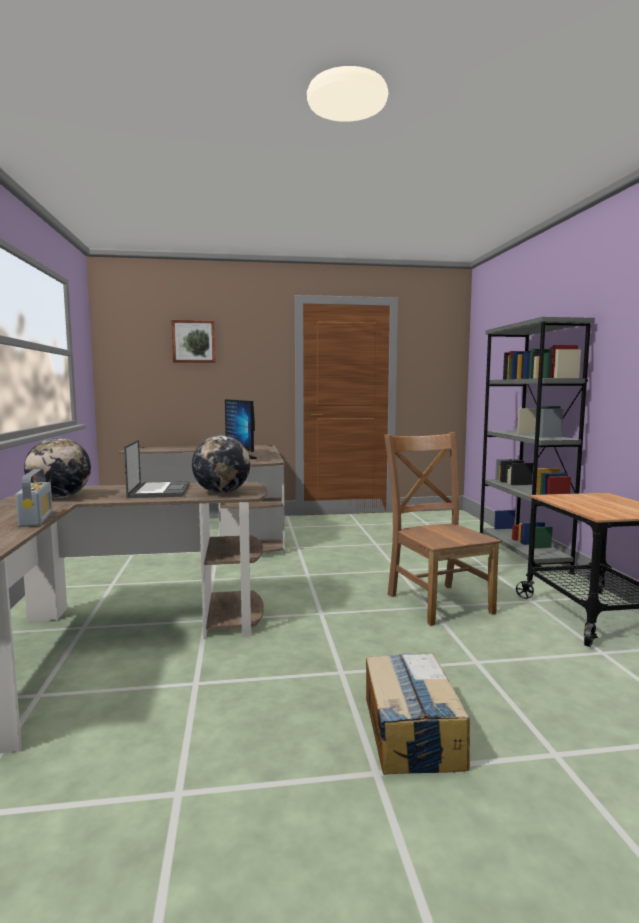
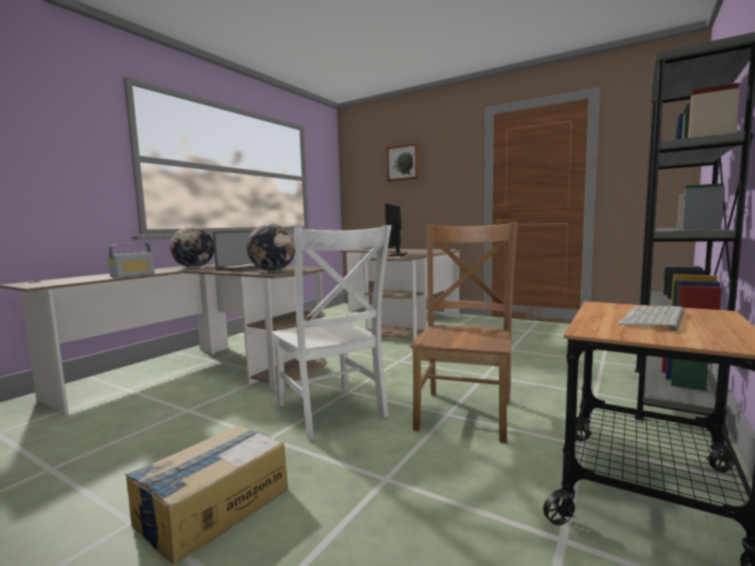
camera: 40 degrees right, 0 degrees up
none -> white chair [272,225,392,441]
none -> keyboard [617,306,685,332]

